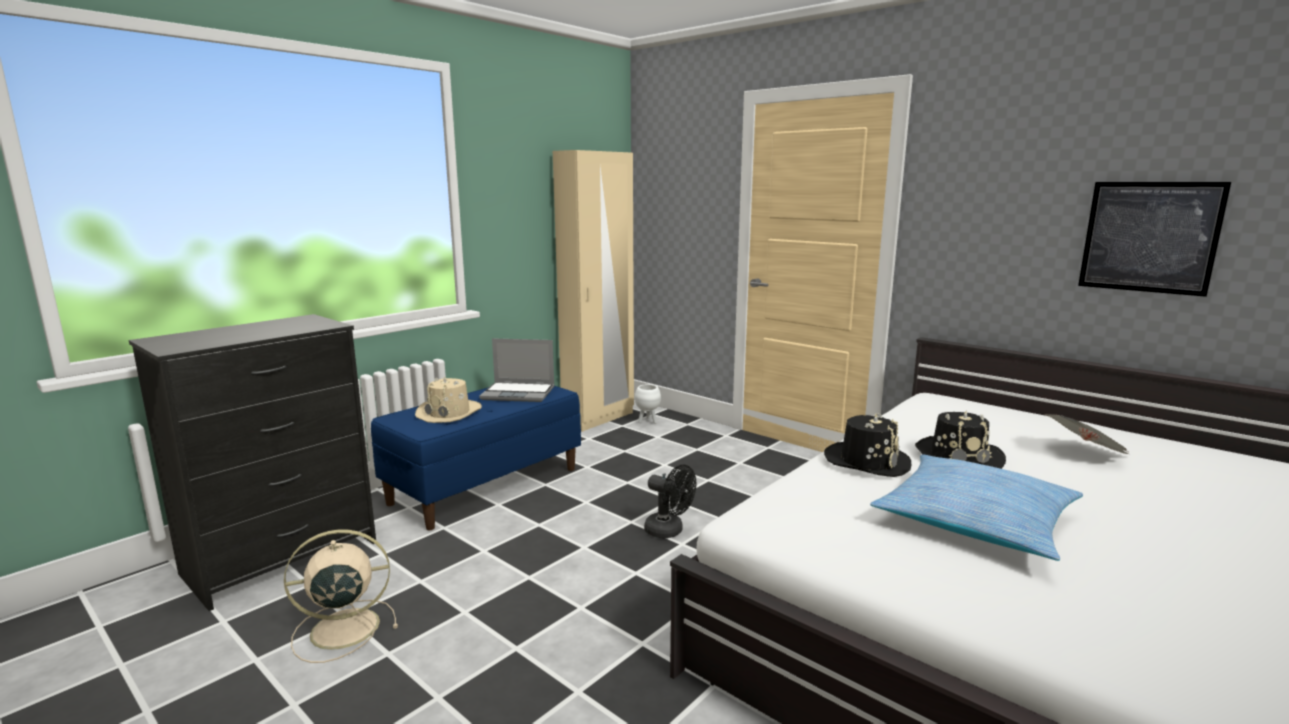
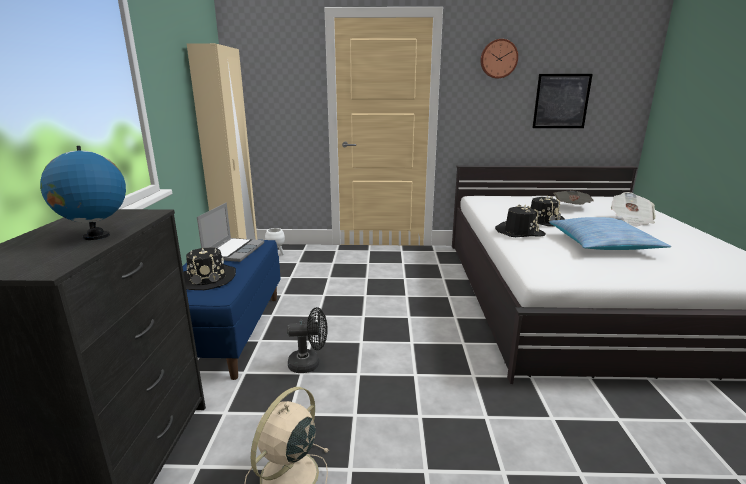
camera: 40 degrees left, 5 degrees up
beige hat [415,376,482,423] -> black hat [183,247,236,290]
laptop [479,338,555,402] -> laptop turned 45 degrees counterclockwise [197,203,264,262]
black fan [644,465,696,539] -> black fan moved to [287,307,328,373]
none -> globe [40,146,126,240]
none -> wall clock [480,39,518,78]
none -> newspaper [611,192,656,227]

